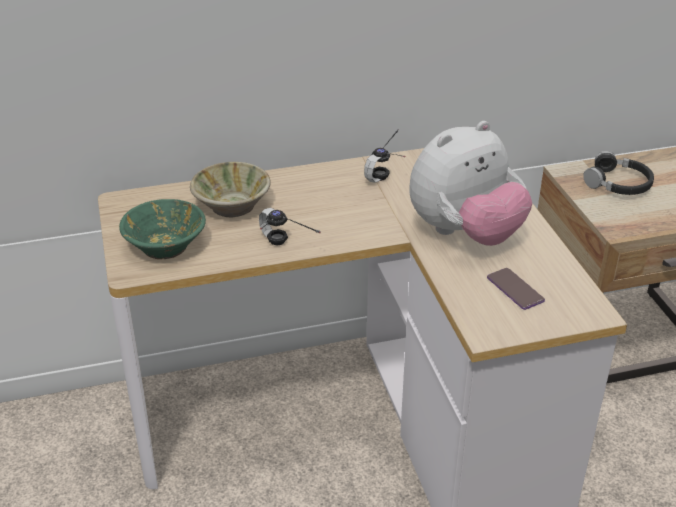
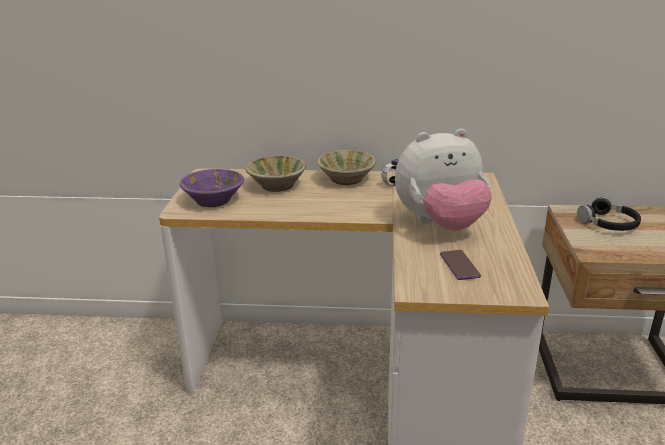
camera: 20 degrees right, 10 degrees down
green bowl [119,199,206,259] -> purple bowl [180,169,244,207]
headphones [259,208,321,246] -> none
none -> beige bowl [317,150,376,185]

